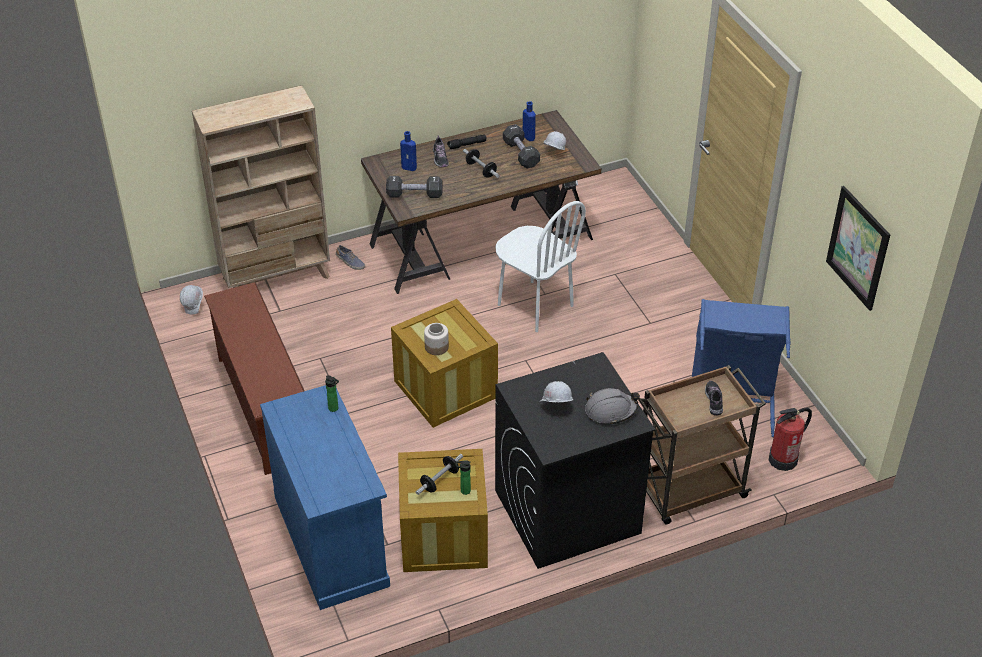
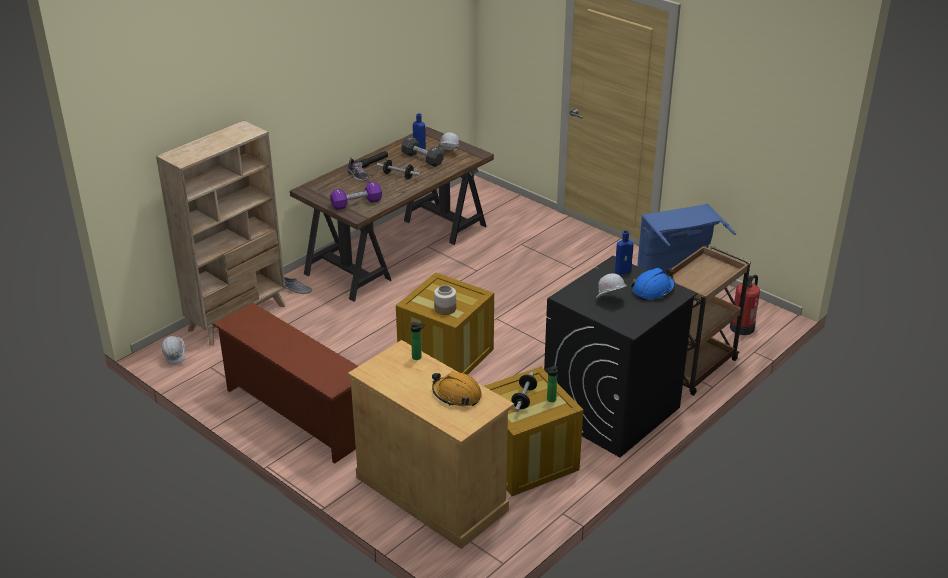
camera: 25 degrees left, 10 degrees down
blue cabinet [260,385,390,610] -> beige cabinet [348,340,514,549]
black dumbbell [386,176,443,198] -> purple dumbbell [330,182,382,210]
blue bottle [400,131,417,171] -> blue bottle moved to [615,230,634,274]
white chair [495,201,586,332] -> none
grey hard hat [585,388,640,425] -> blue hard hat [631,268,675,300]
shoe [705,381,723,416] -> none
picture [826,186,890,311] -> none
none -> orange hard hat [432,371,482,406]

